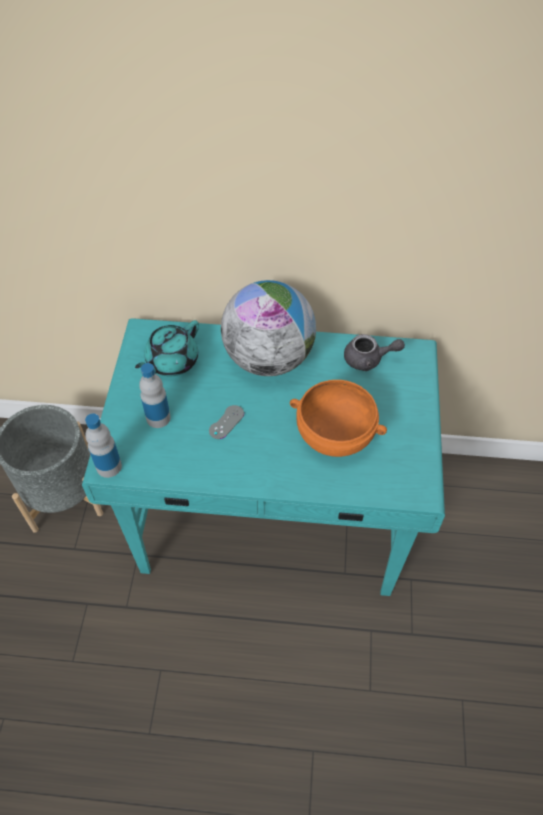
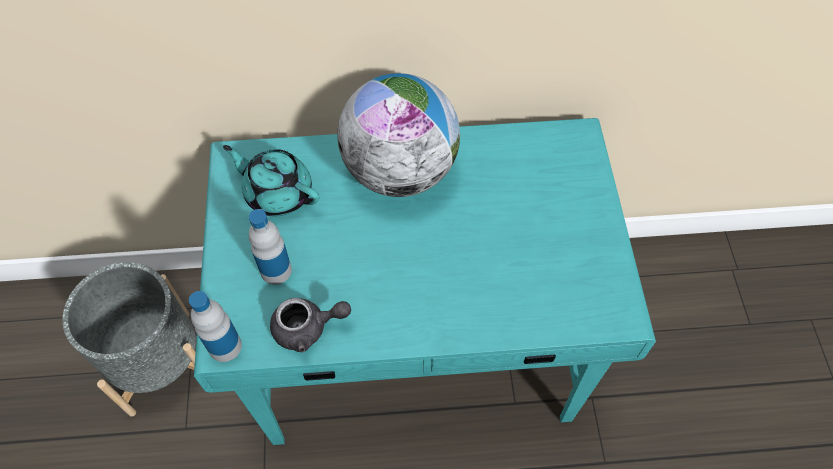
camera: 10 degrees left, 5 degrees up
turquoise teapot [135,320,199,376] -> turquoise teapot turned 90 degrees clockwise [223,145,320,216]
grey game controller [209,405,244,439] -> none
orange bowl [290,380,387,457] -> none
grey teapot [344,334,405,371] -> grey teapot moved to [270,298,351,352]

